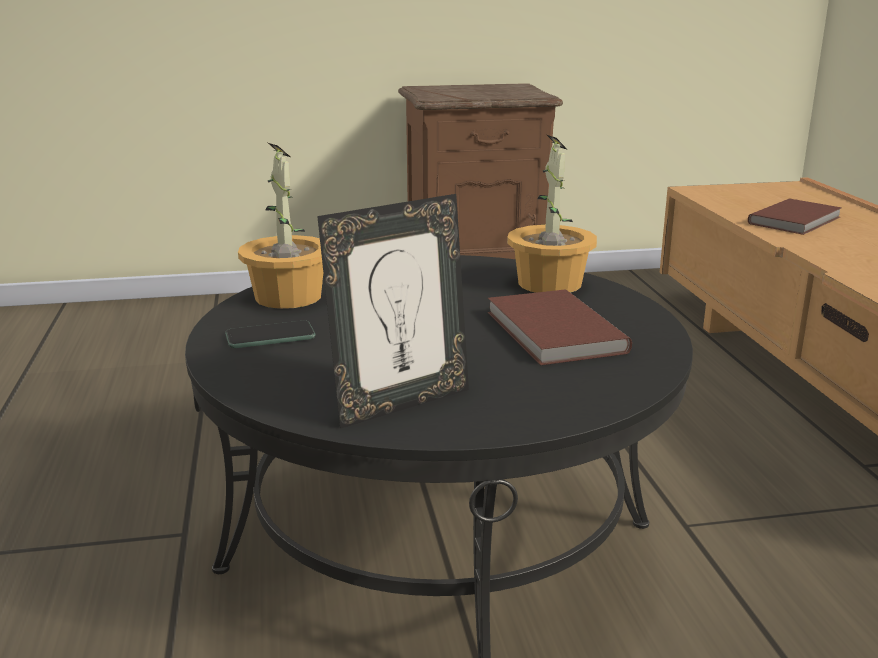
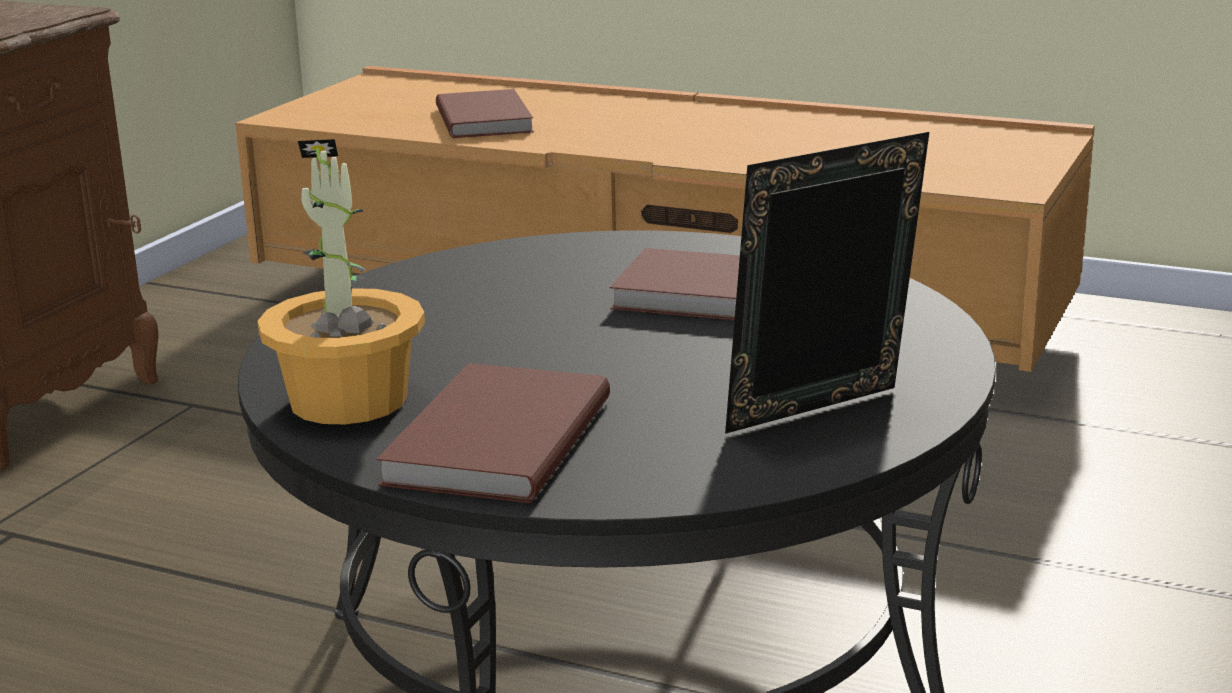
camera: 55 degrees left, 0 degrees up
phone [225,321,316,348] -> brown book [376,363,610,503]
picture frame [317,194,469,429] -> picture frame turned 120 degrees counterclockwise [725,132,929,434]
potted plant [507,135,597,293] -> none

